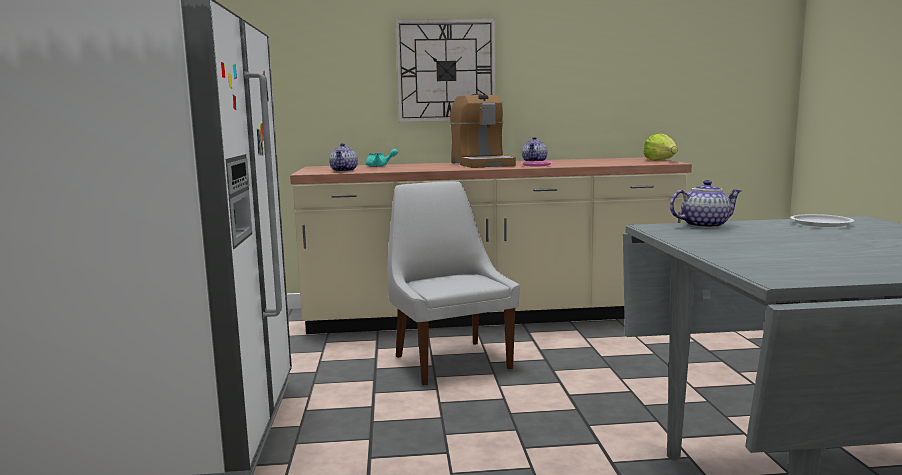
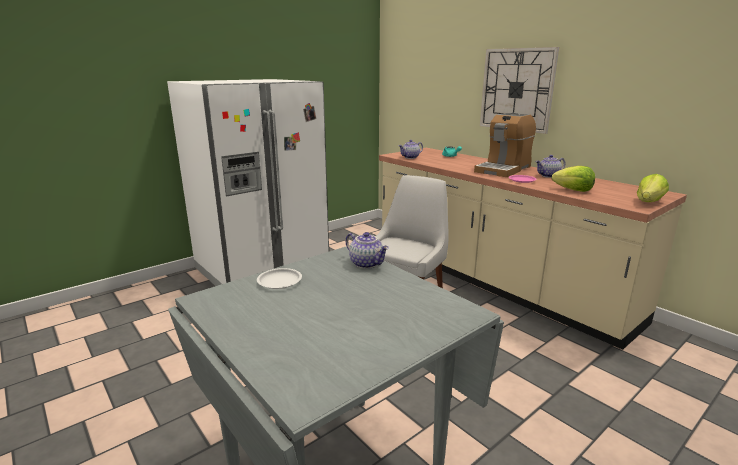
camera: 55 degrees right, 10 degrees up
white plate [790,214,854,227] -> white plate moved to [257,268,302,289]
none -> lettuce [552,166,595,192]

